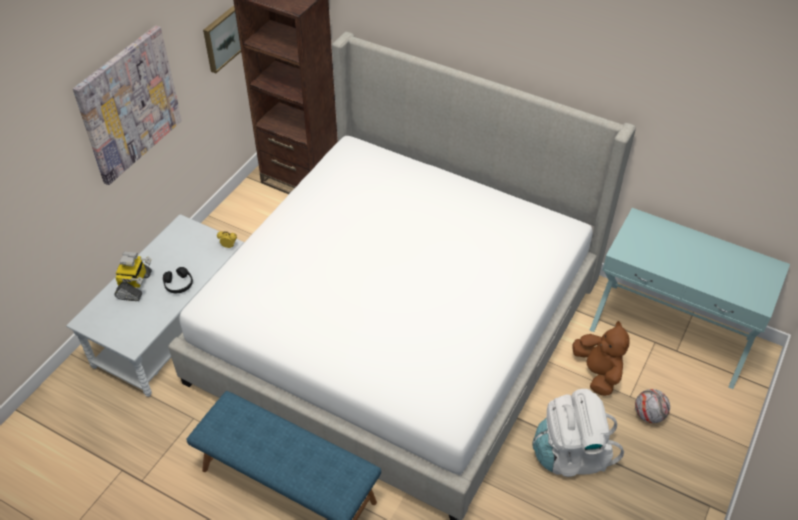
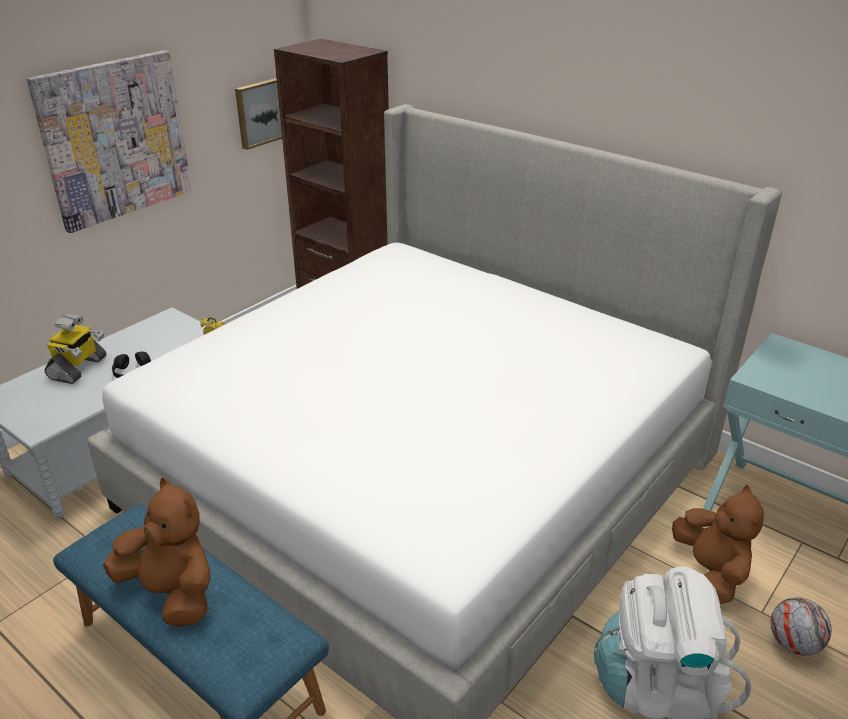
camera: 10 degrees right, 15 degrees down
none -> brown plush toy [103,478,211,627]

